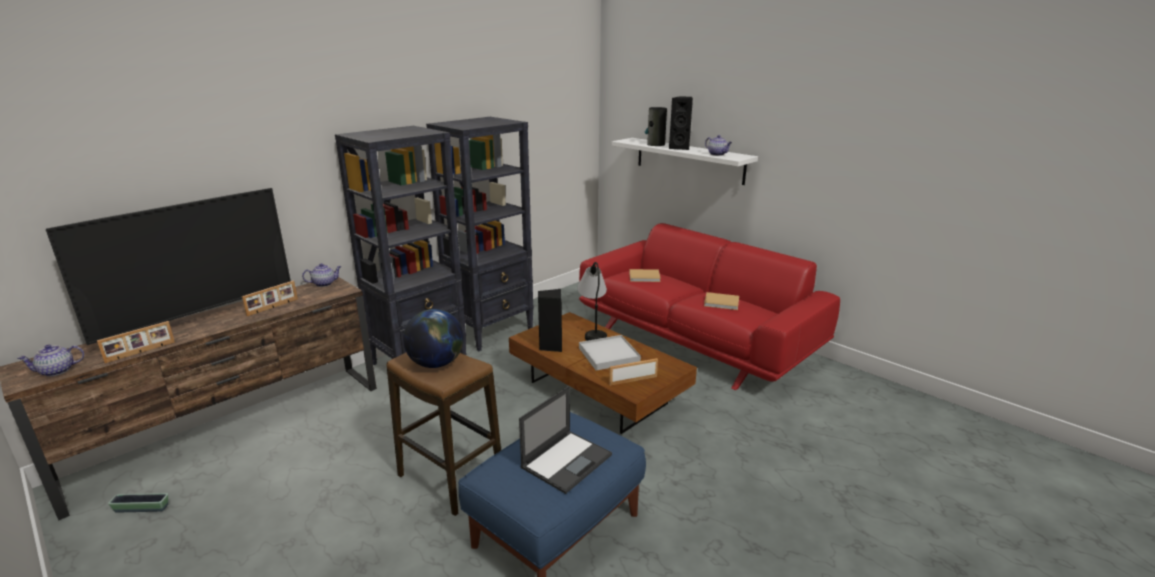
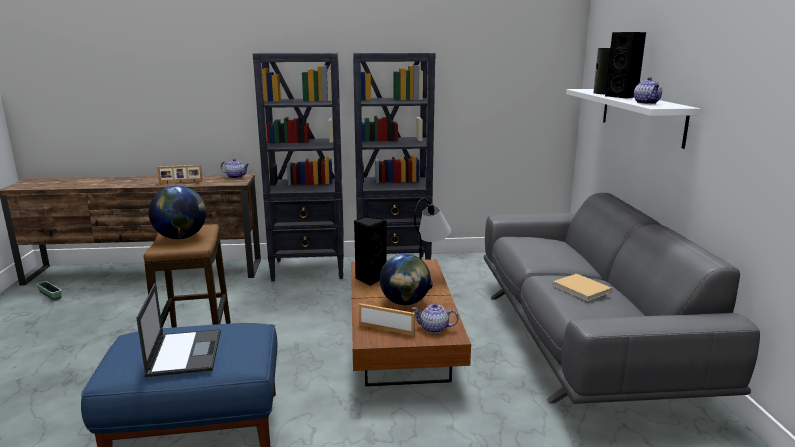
camera: 40 degrees right, 5 degrees down
teapot [17,345,84,377] -> teapot moved to [411,303,458,333]
television [46,188,291,345] -> none
picture frame [97,321,175,363] -> none
laptop [519,386,612,494] -> laptop turned 90 degrees counterclockwise [136,283,221,377]
red sofa [579,223,840,390] -> grey sofa [484,193,760,404]
white tray [579,335,641,371] -> globe [380,254,431,305]
beige book [629,269,661,282] -> none

